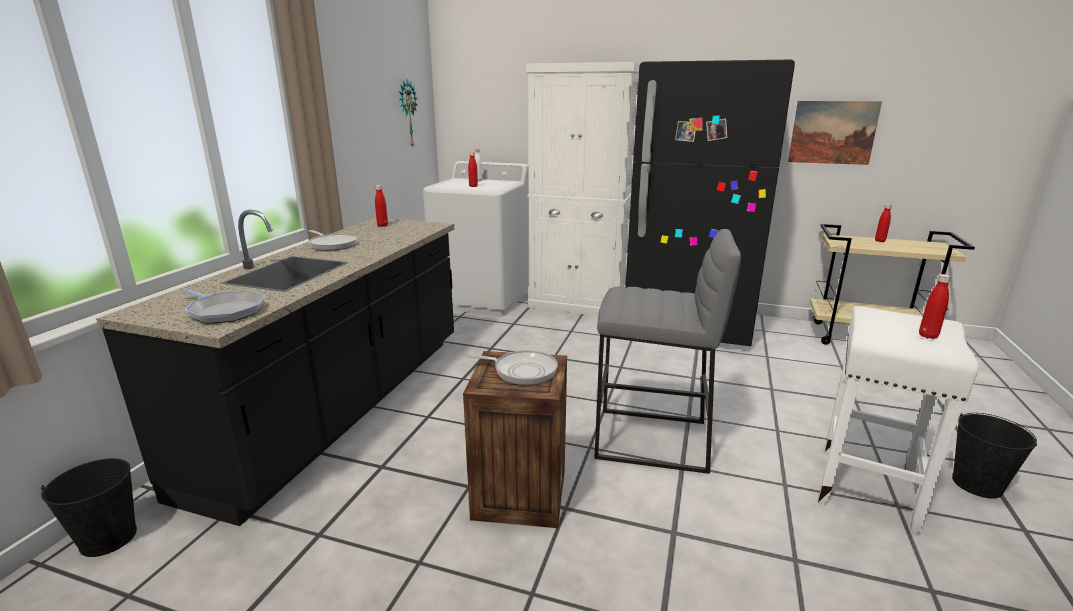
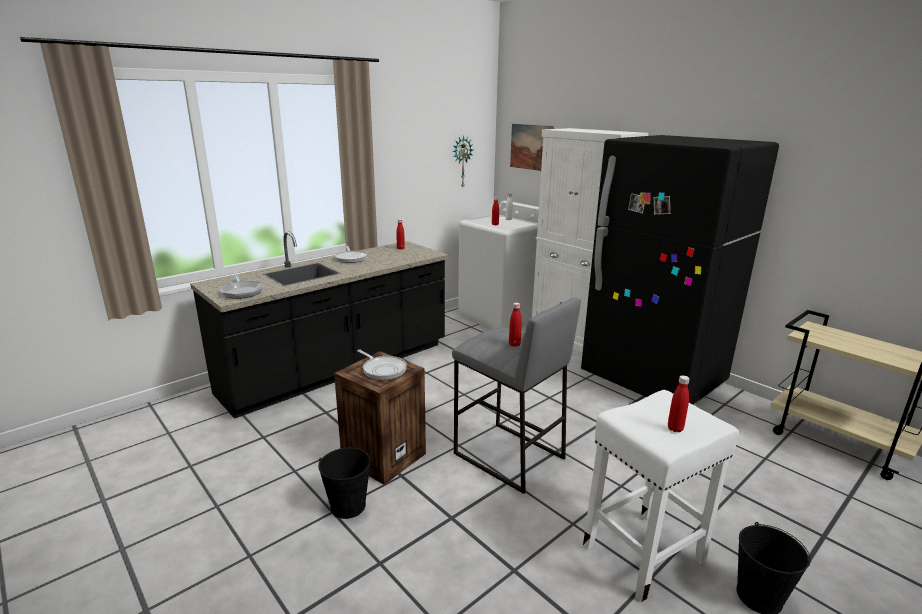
camera: 30 degrees right, 0 degrees up
black bucket [41,458,137,557] -> black bucket moved to [318,448,371,519]
picture [788,101,882,165] -> picture moved to [510,124,554,171]
red bottle [875,204,892,242] -> red bottle moved to [509,303,522,347]

